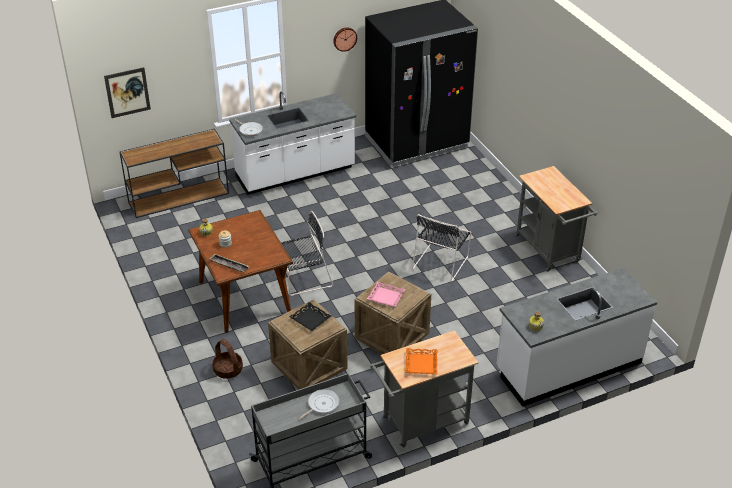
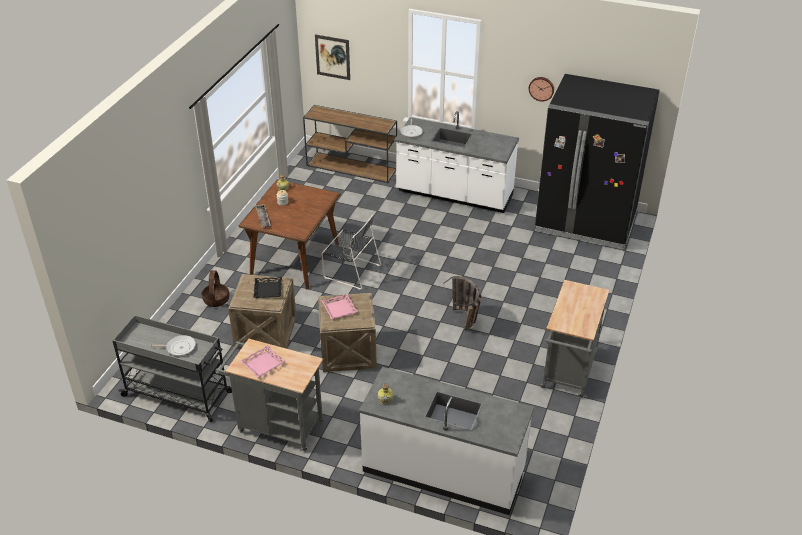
camera: 45 degrees right, 0 degrees up
orange tray [405,348,438,374] -> pink tray [241,345,286,378]
black chair [412,214,471,282] -> basket [443,276,481,330]

